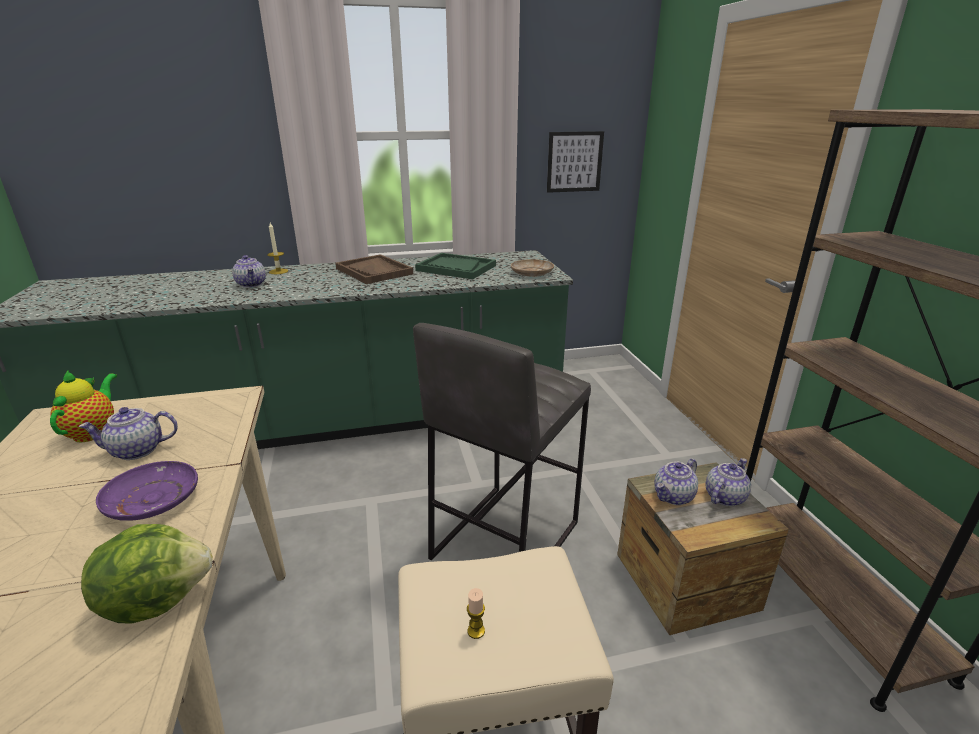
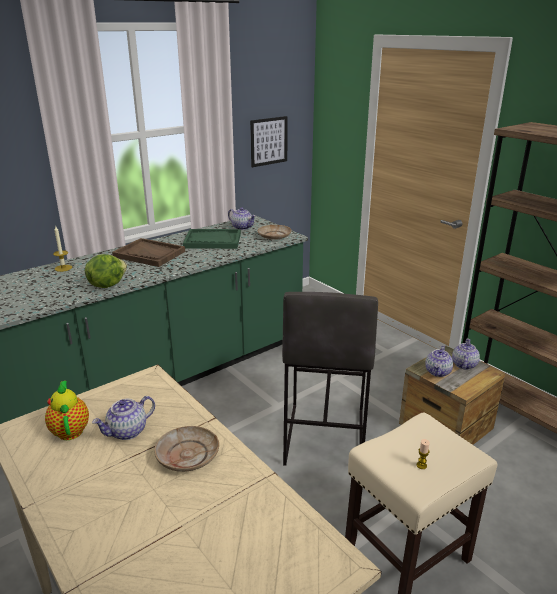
camera: 25 degrees left, 0 degrees up
lettuce [81,524,213,624] -> lettuce moved to [85,254,127,288]
purple plate [96,461,198,521] -> beige plate [154,426,219,472]
teapot [232,255,266,287] -> teapot moved to [228,208,256,230]

